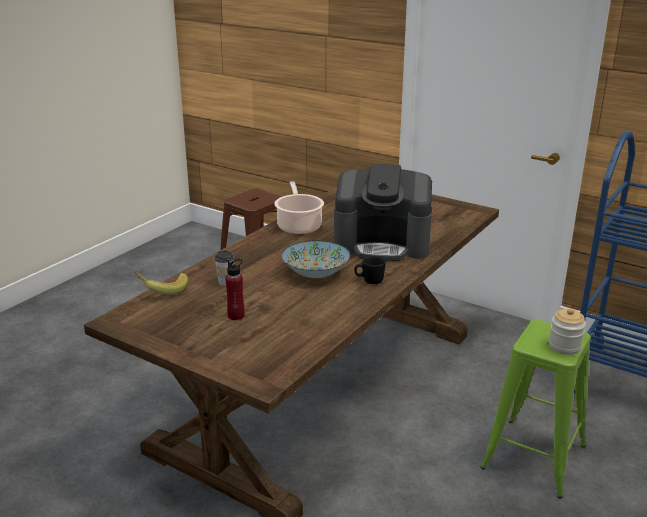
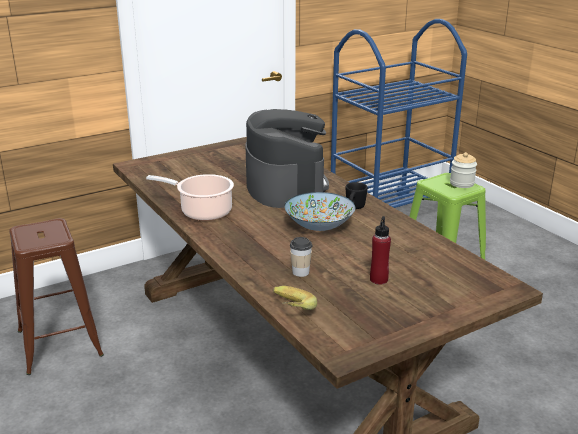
camera: 65 degrees left, 0 degrees up
coffee machine [334,163,432,261] -> coffee machine turned 45 degrees counterclockwise [245,109,329,208]

